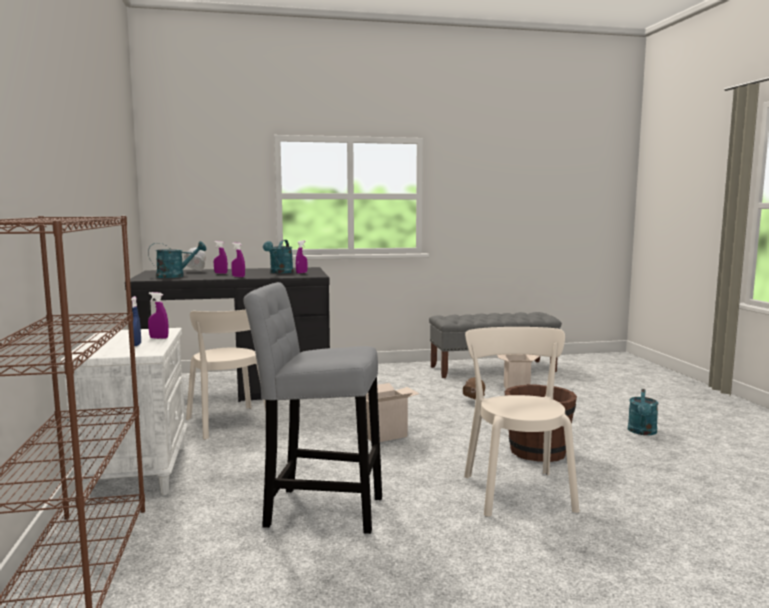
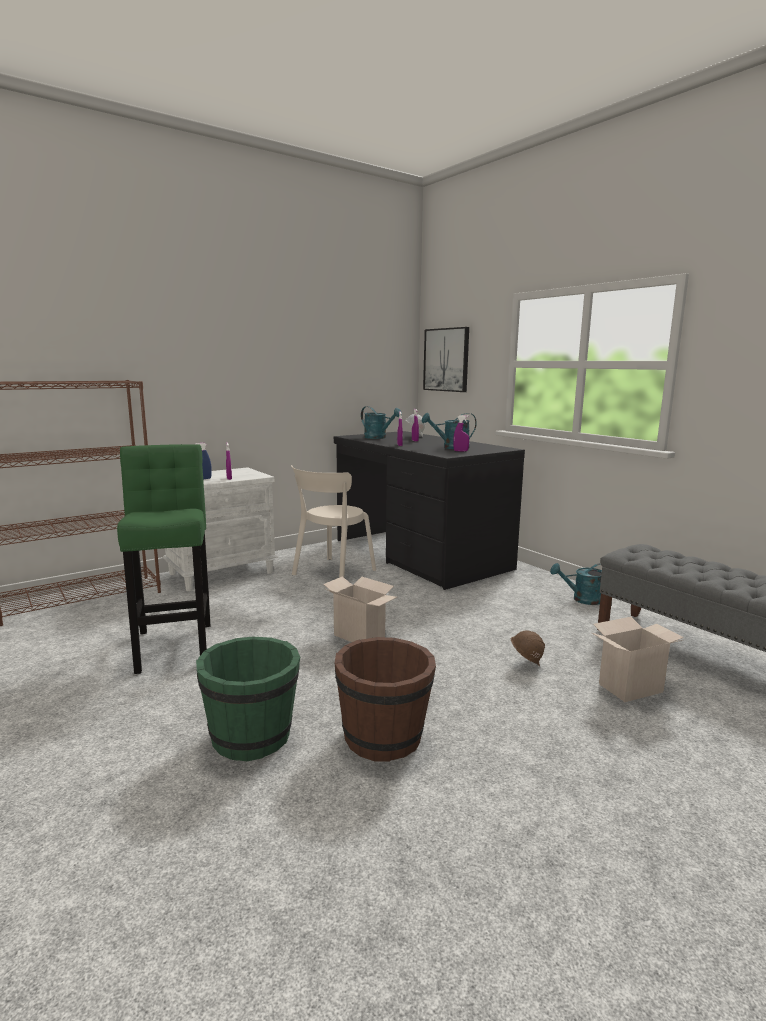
camera: 65 degrees right, 5 degrees up
grey stool [243,282,382,534] -> green stool [117,444,210,674]
beige chair [464,327,579,517] -> green bucket [196,637,300,761]
turquoise watering can [628,389,658,435] -> turquoise watering can moved to [550,563,602,605]
none -> picture [423,327,469,392]

